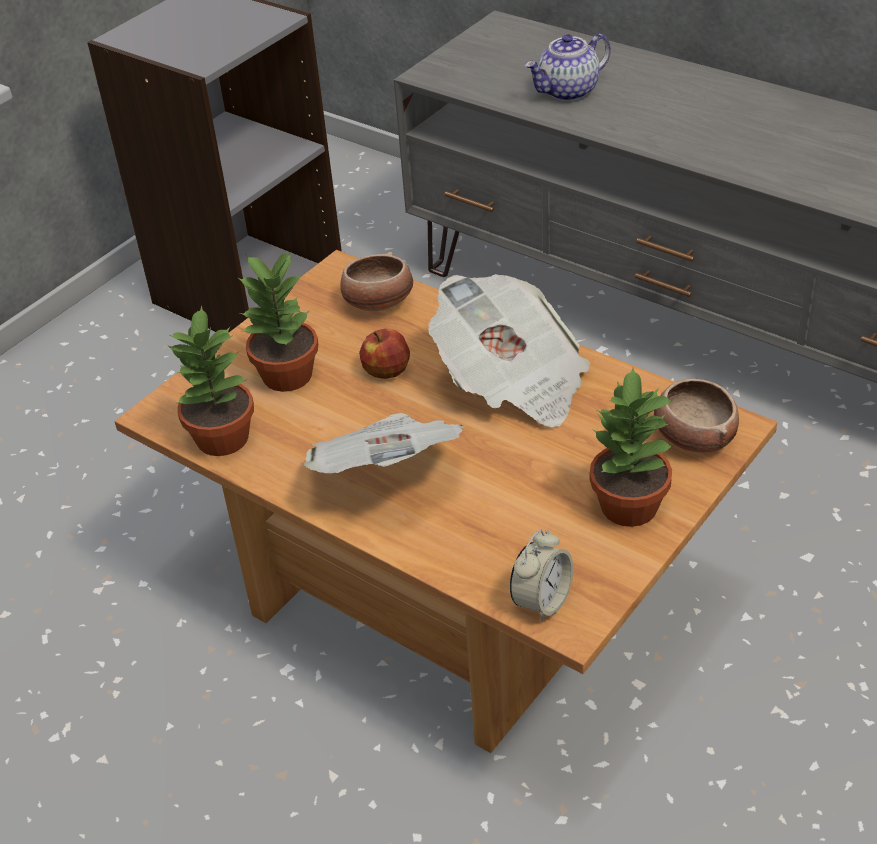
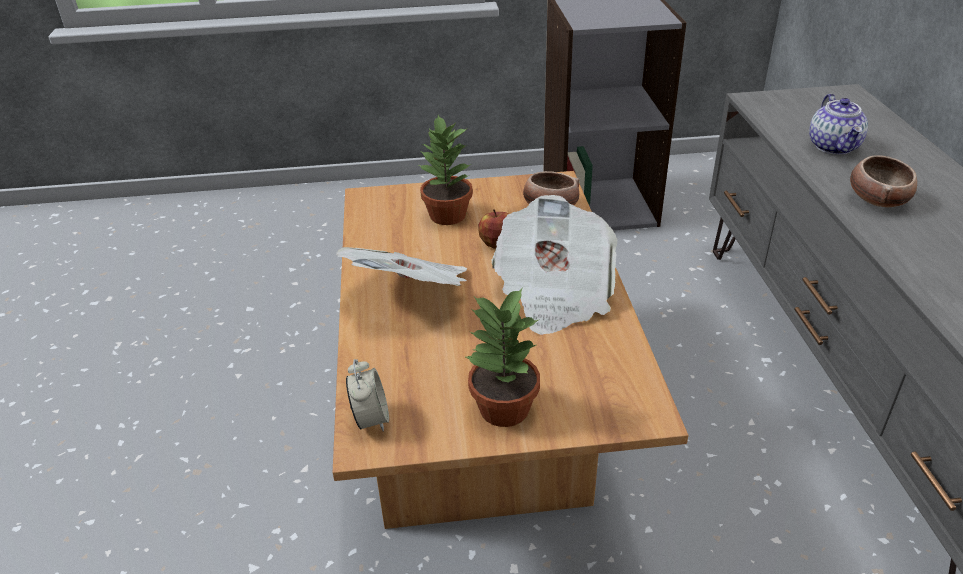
camera: 45 degrees right, 5 degrees down
potted plant [167,305,254,456] -> none
alarm clock [510,529,573,622] -> alarm clock turned 90 degrees counterclockwise [346,359,389,432]
teapot [525,34,611,101] -> teapot turned 105 degrees counterclockwise [809,94,868,155]
bowl [654,379,739,453] -> bowl moved to [850,155,917,207]

